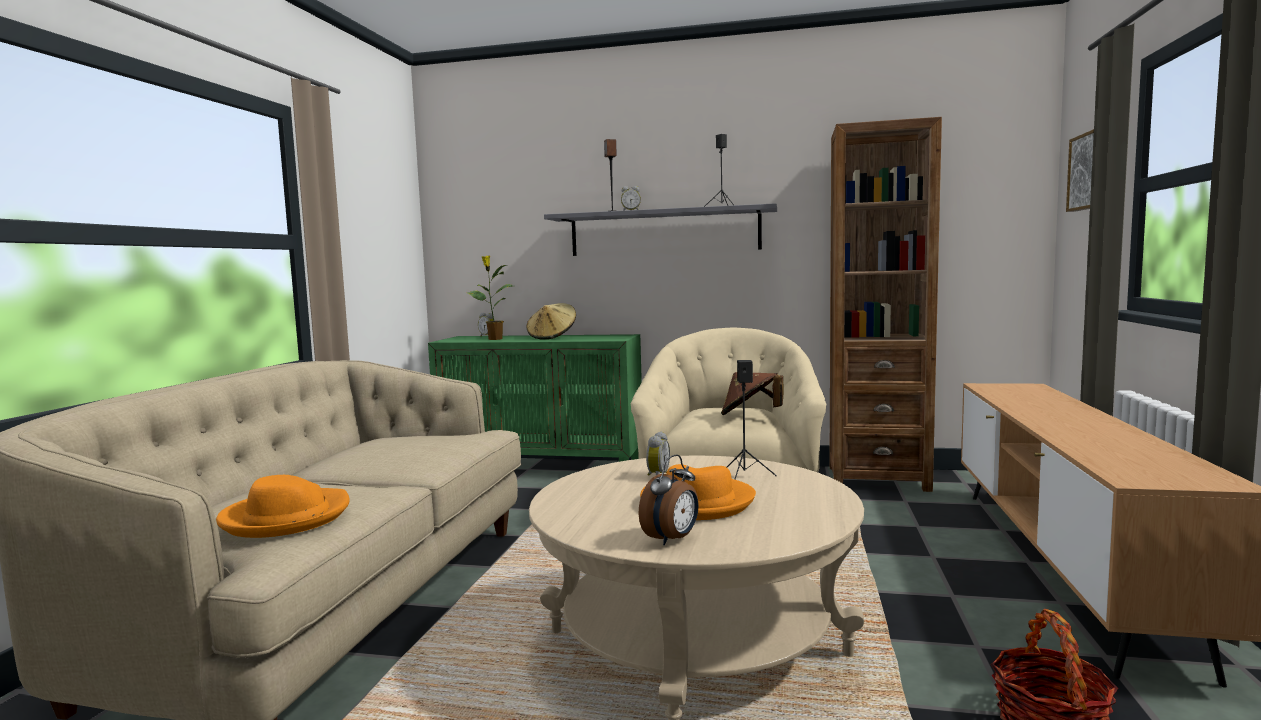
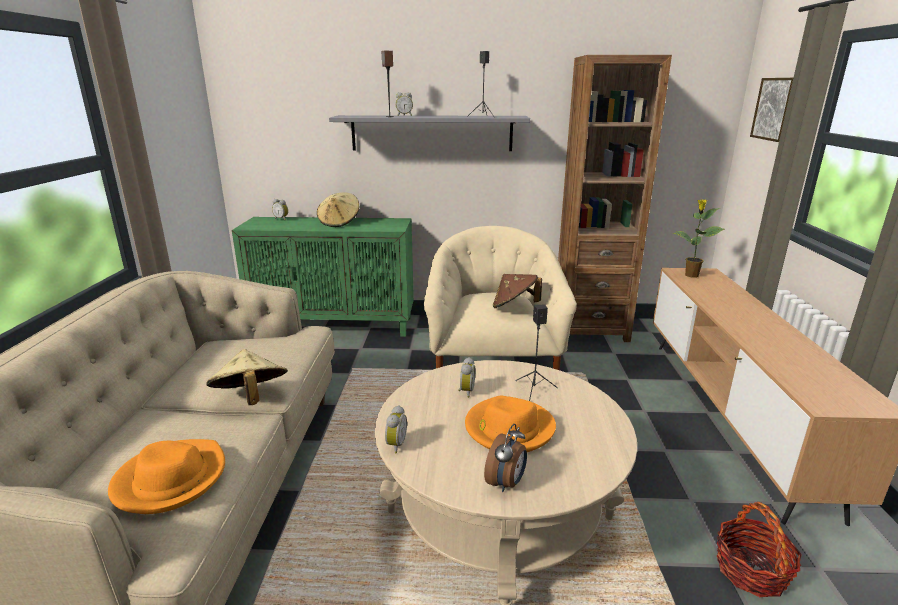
camera: 10 degrees left, 15 degrees up
potted plant [468,255,513,340] -> potted plant moved to [672,199,725,278]
none -> beige hat [206,349,288,405]
none -> alarm clock [385,405,407,454]

